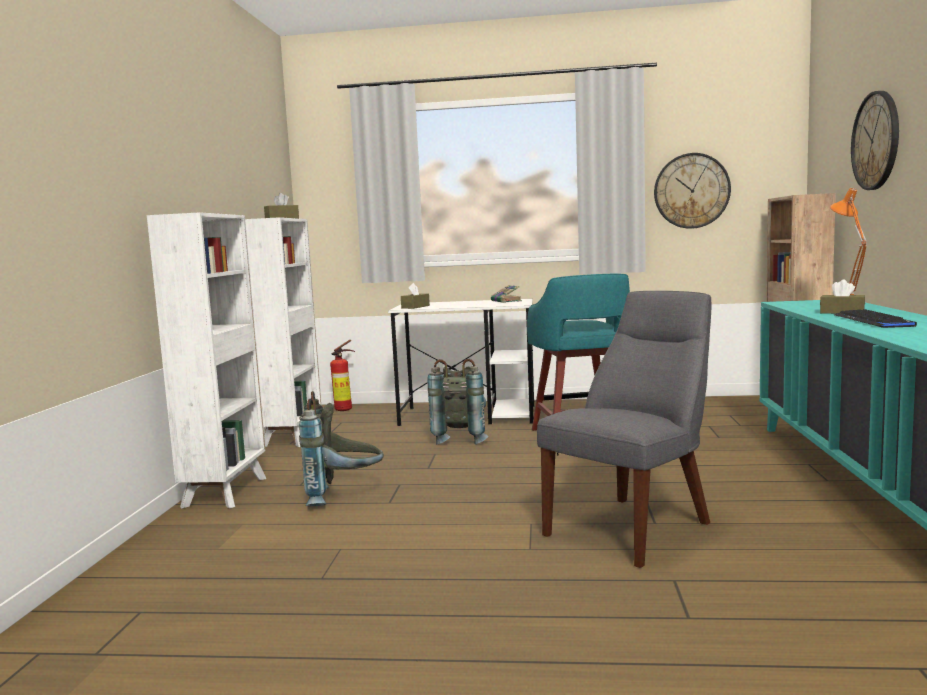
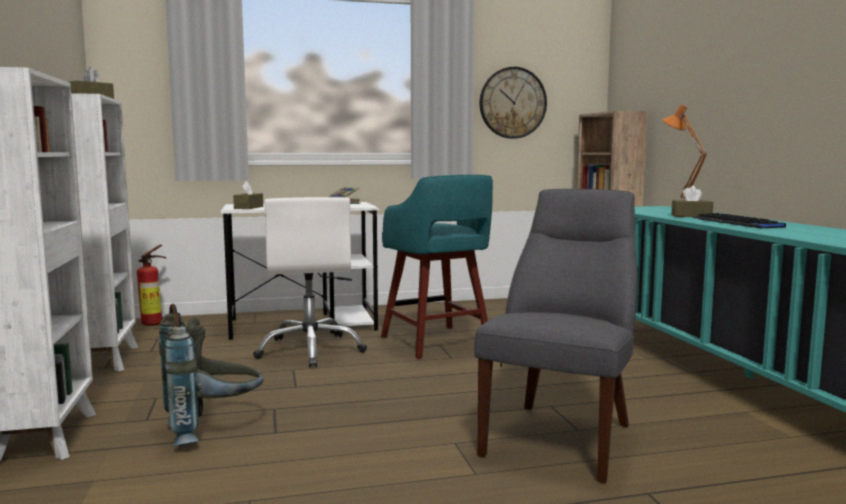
camera: 20 degrees left, 0 degrees up
grey backpack [427,359,488,445] -> white office chair [253,197,367,367]
wall clock [851,91,899,190] -> none

